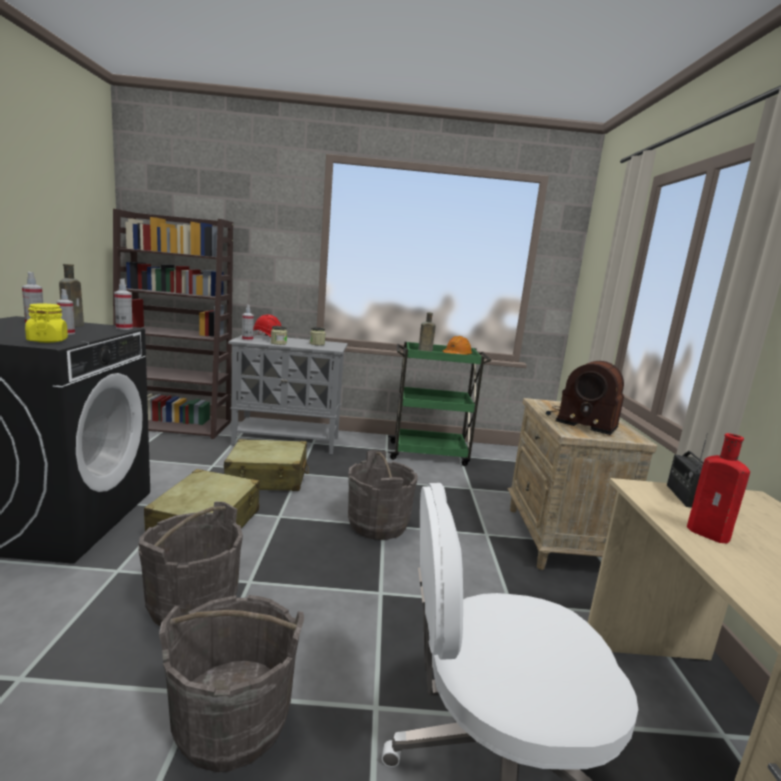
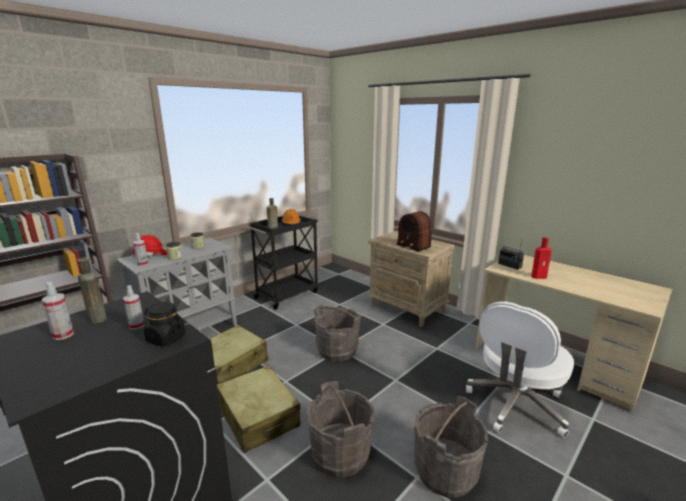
camera: 45 degrees left, 5 degrees up
yellow jar [25,304,68,343] -> black jar [144,302,186,346]
spray bottle [114,279,133,330] -> none
green cart [388,342,491,466] -> black cart [247,215,319,310]
radio [546,361,624,435] -> radio turned 60 degrees clockwise [396,211,432,252]

